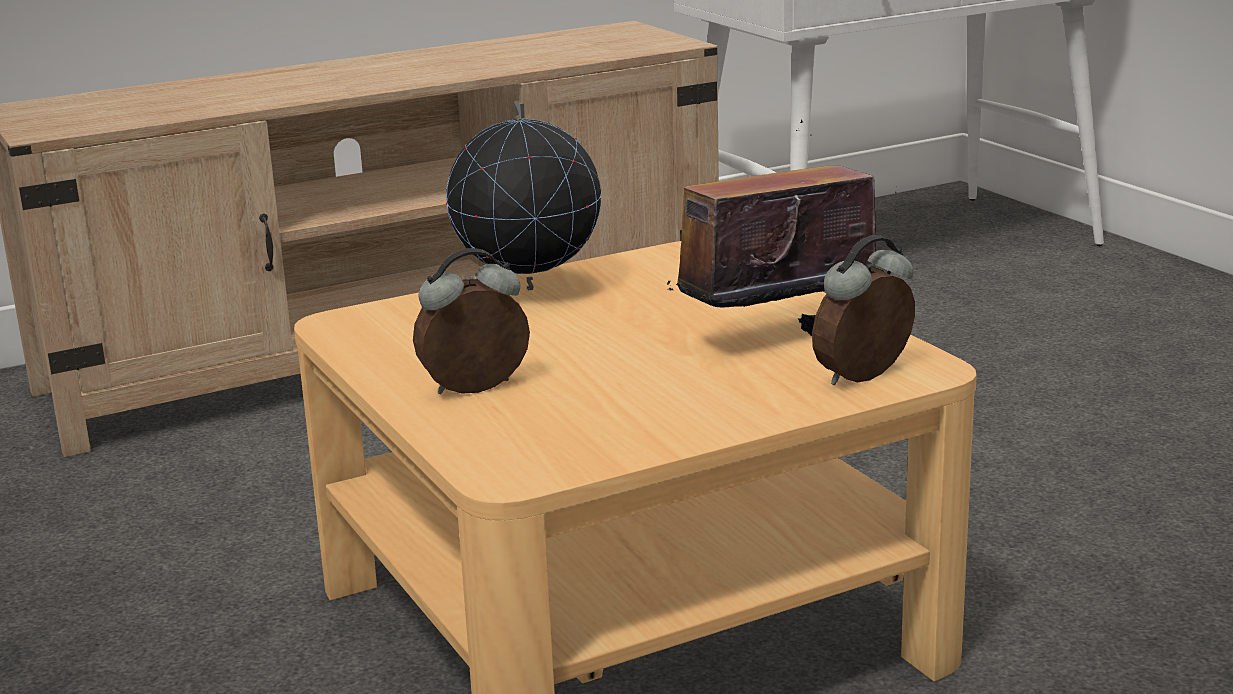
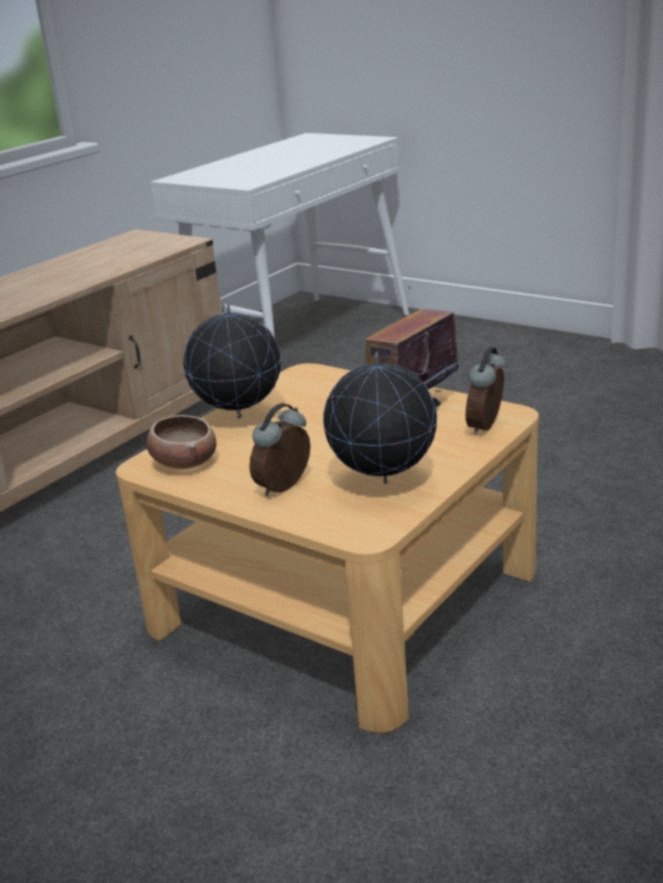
camera: 25 degrees left, 5 degrees up
none -> bowl [146,415,216,469]
none -> globe [323,352,437,484]

